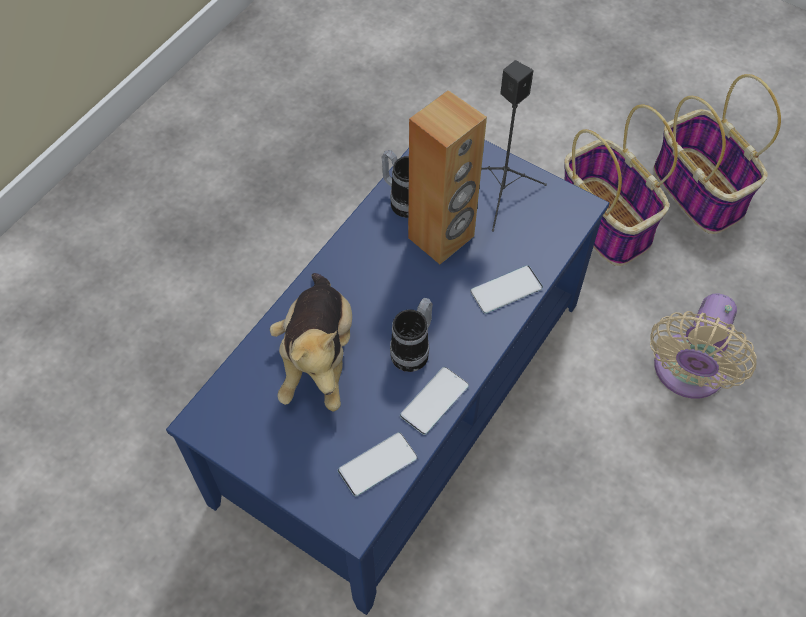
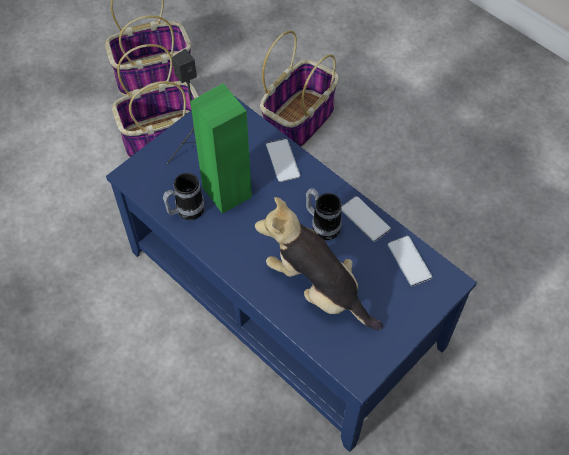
camera: 80 degrees left, 0 degrees up
plush toy [270,273,352,411] -> plush toy turned 150 degrees counterclockwise [255,197,383,330]
brown speaker [408,90,487,264] -> green speaker [190,83,252,214]
beige fan [650,293,757,399] -> basket [260,30,338,147]

